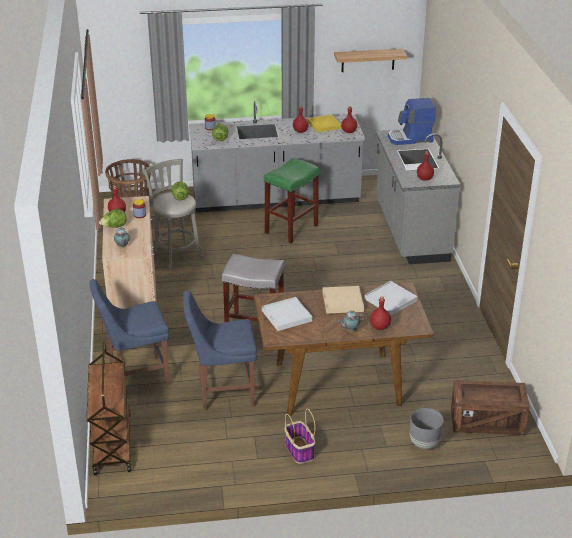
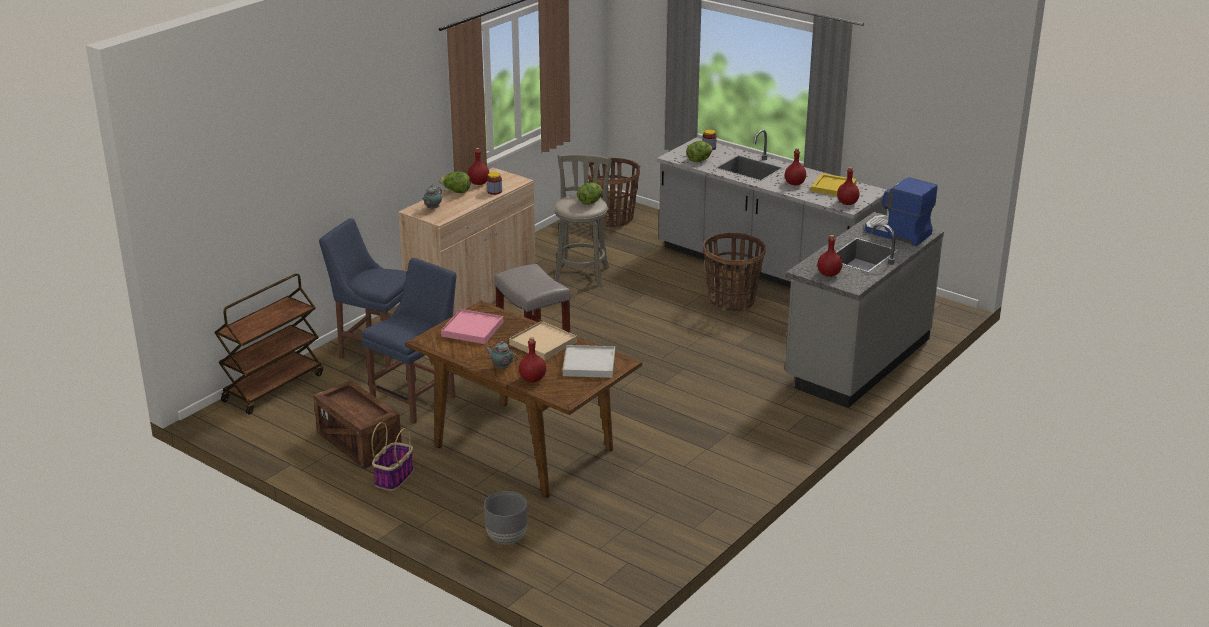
camera: 45 degrees right, 5 degrees down
blue chair [183,290,257,411] -> blue chair turned 90 degrees clockwise [361,258,456,424]
white tray [262,297,312,331] -> pink tray [441,309,503,344]
green stool [264,158,320,244] -> basket [703,233,766,311]
shelf [334,49,407,72] -> none
crate [451,380,530,435] -> crate moved to [313,380,402,469]

